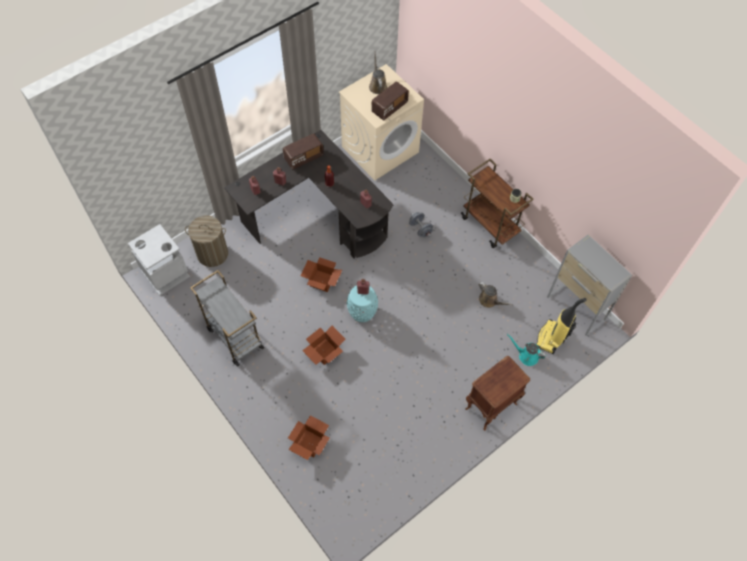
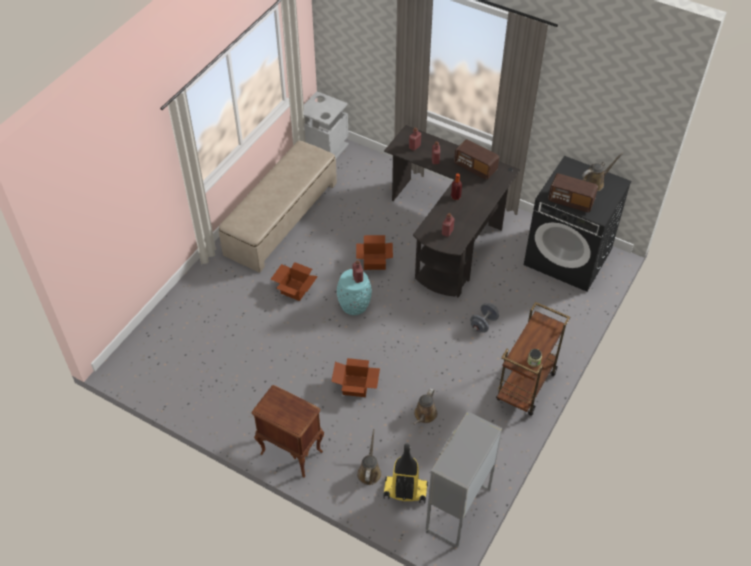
camera: 70 degrees right, 10 degrees down
laundry basket [185,215,228,267] -> none
grey cart [190,270,265,366] -> beige bench [219,141,337,273]
cardboard box [288,415,330,460] -> cardboard box moved to [331,358,380,397]
beige washing machine [339,64,424,180] -> black washing machine [524,156,631,292]
turquoise watering can [507,334,546,366] -> brown watering can [357,429,381,485]

